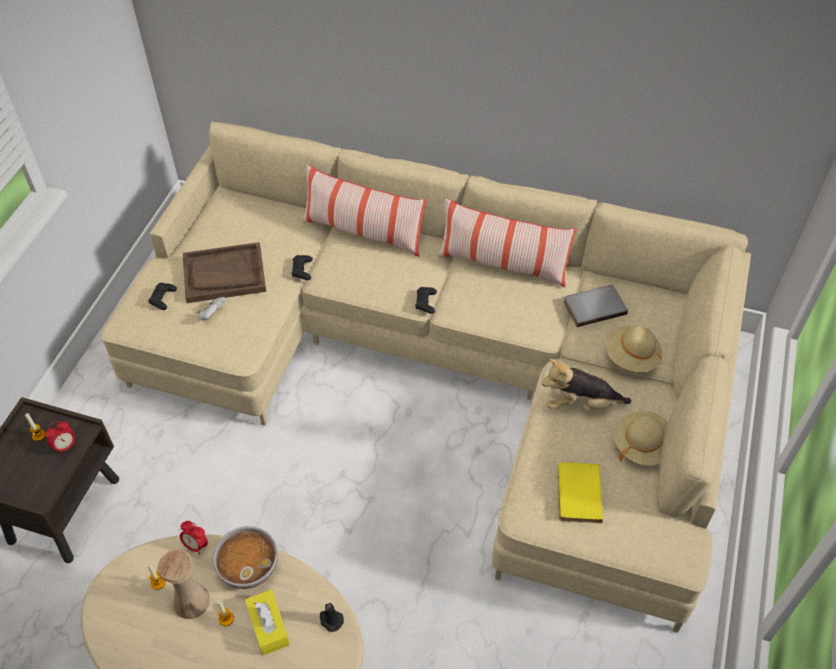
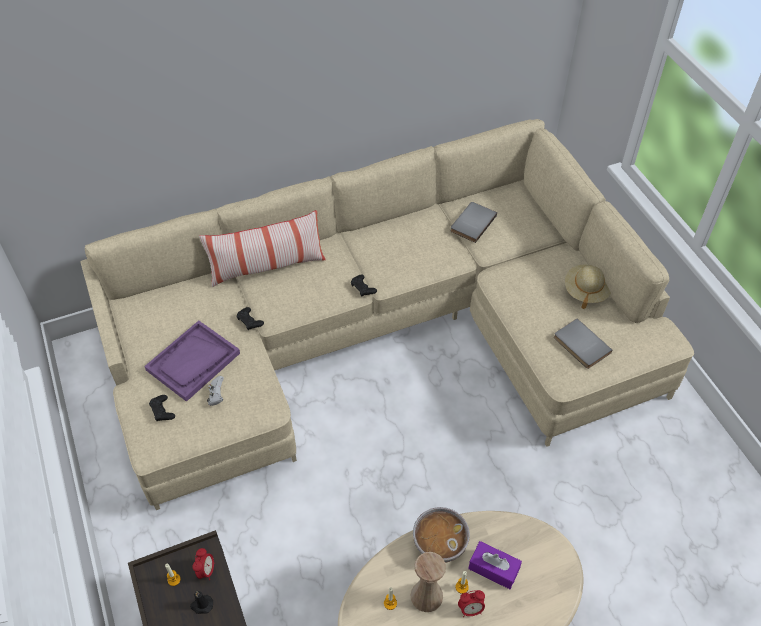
camera: 40 degrees left, 0 degrees up
alarm clock [180,521,208,555] -> alarm clock moved to [458,590,485,618]
brown tray [183,242,266,303] -> purple tray [144,321,240,402]
yellow tissue box [245,589,290,656] -> purple tissue box [468,541,522,589]
black candle [320,603,344,632] -> black candle moved to [190,591,213,614]
pillow [438,198,577,287] -> none
plush toy [542,359,631,411] -> none
yellow book [558,462,603,523] -> grey book [554,319,612,369]
beige hat [606,326,662,372] -> none

